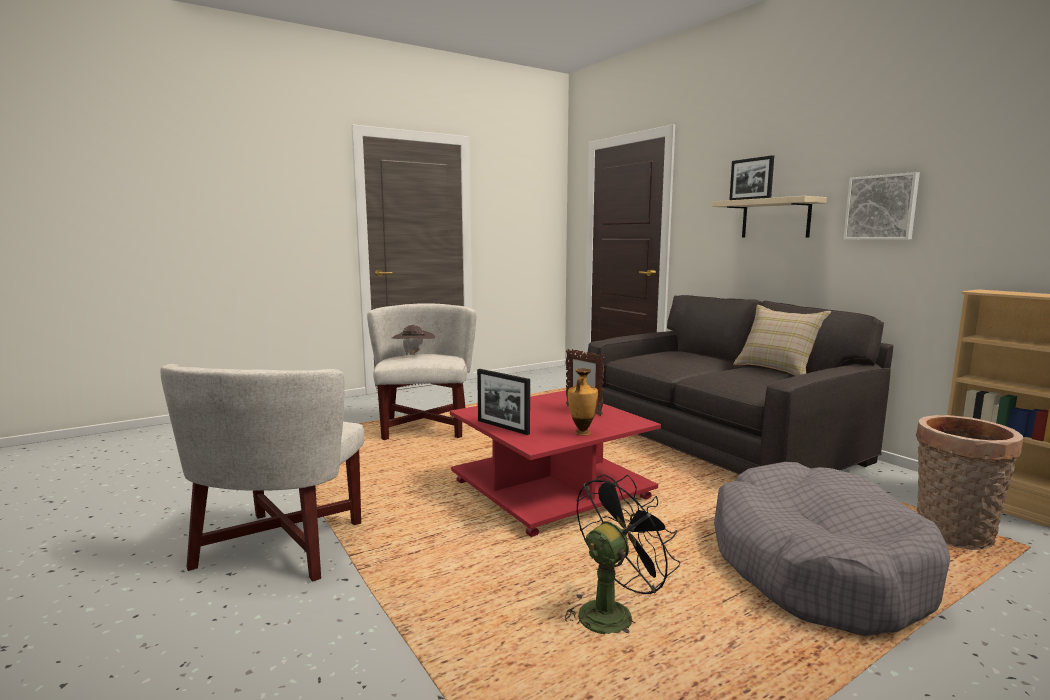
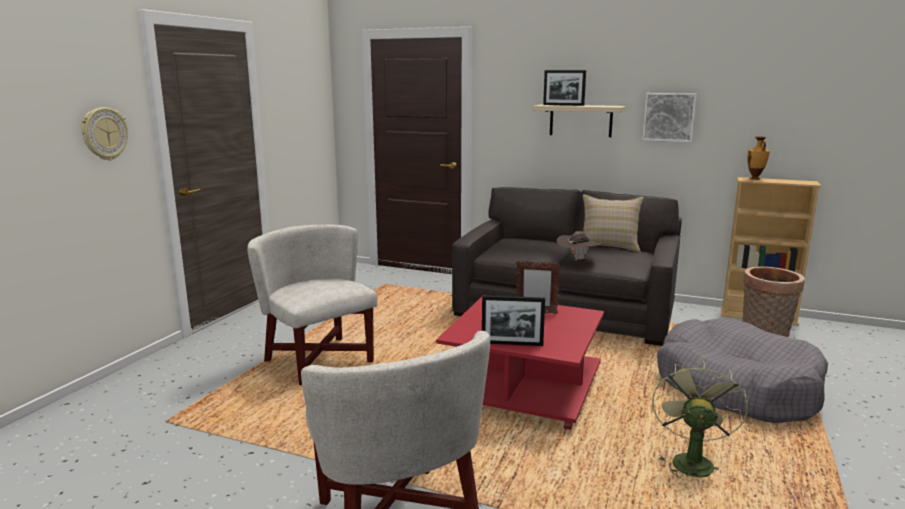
camera: 35 degrees left, 5 degrees up
brown hat [391,325,435,355] -> brown hat moved to [557,231,602,261]
black fan [565,474,680,634] -> green fan [652,360,748,478]
vase [568,368,598,435] -> vase moved to [747,136,770,180]
none -> wall clock [81,107,128,160]

